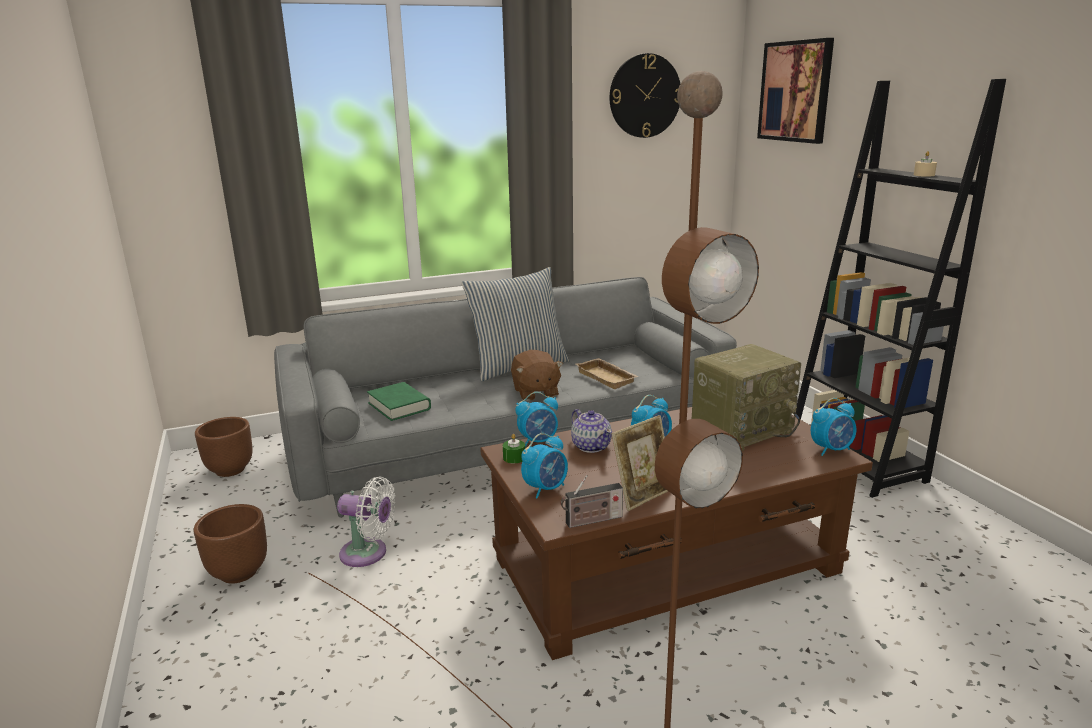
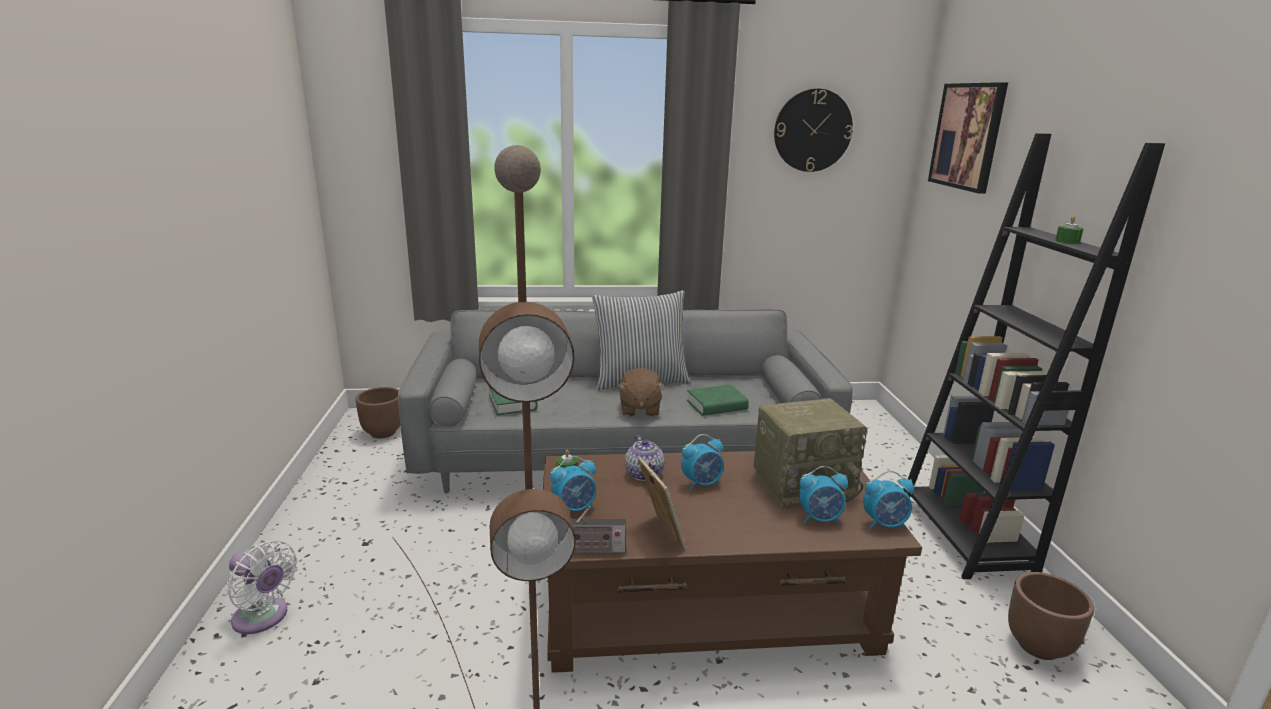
camera: 15 degrees right, 0 degrees up
brown planter [194,504,267,584] -> brown planter moved to [1008,572,1094,660]
white fan [337,477,396,567] -> white fan moved to [227,541,298,634]
alarm clock [515,392,558,447] -> alarm clock moved to [799,466,848,524]
beige tray [576,358,639,389] -> green book [687,384,749,416]
picture frame [612,415,668,511] -> picture frame turned 90 degrees counterclockwise [638,456,687,550]
beige candle [914,151,937,177] -> green candle [1055,216,1083,244]

